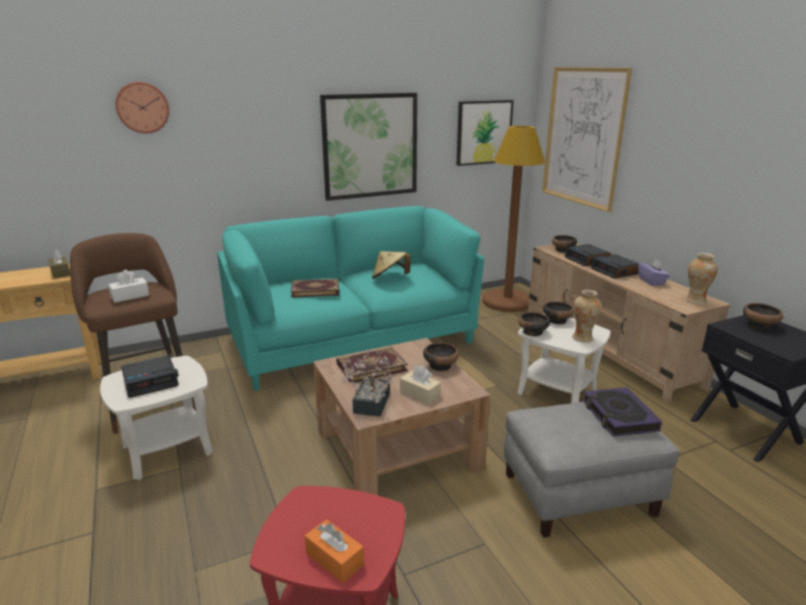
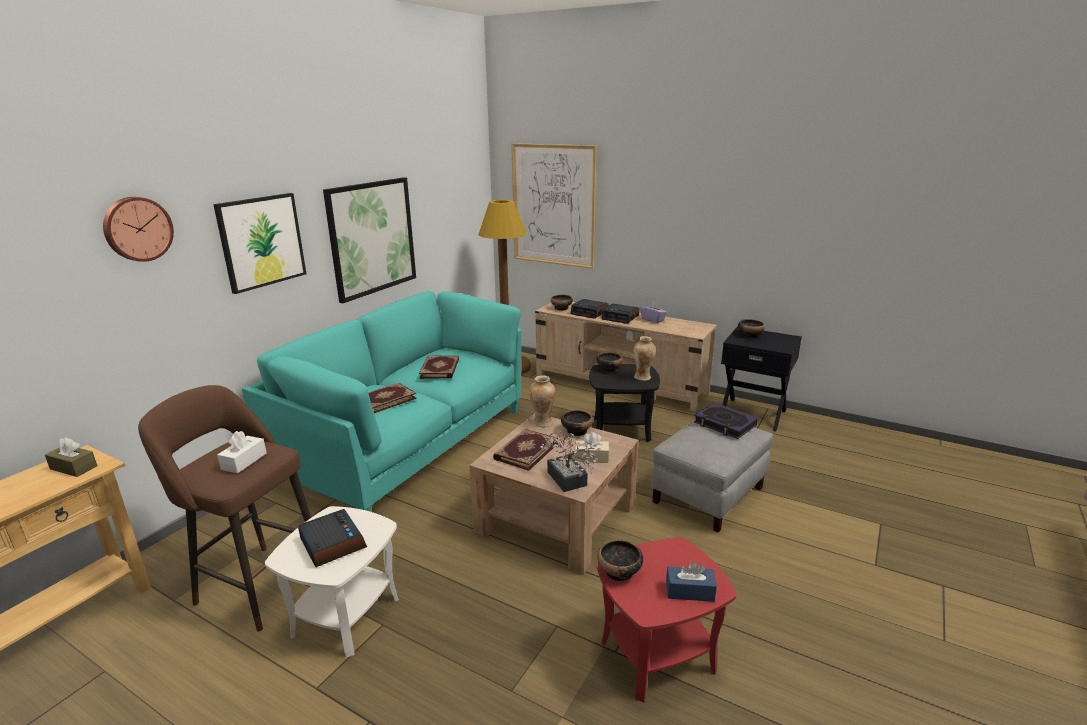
camera: 35 degrees left, 0 degrees up
alarm clock [121,355,179,398] -> alarm clock turned 60 degrees counterclockwise [298,509,367,567]
orange tissue box [305,519,364,583] -> blue tissue box [666,562,717,602]
beige hat [372,251,411,279] -> book [419,355,459,379]
picture [456,100,514,166] -> picture moved to [213,193,306,294]
bowl [518,312,550,336] -> bowl moved to [597,540,643,581]
white side table [518,313,611,403] -> black side table [589,364,660,442]
vase [686,253,718,305] -> vase moved to [529,375,556,427]

